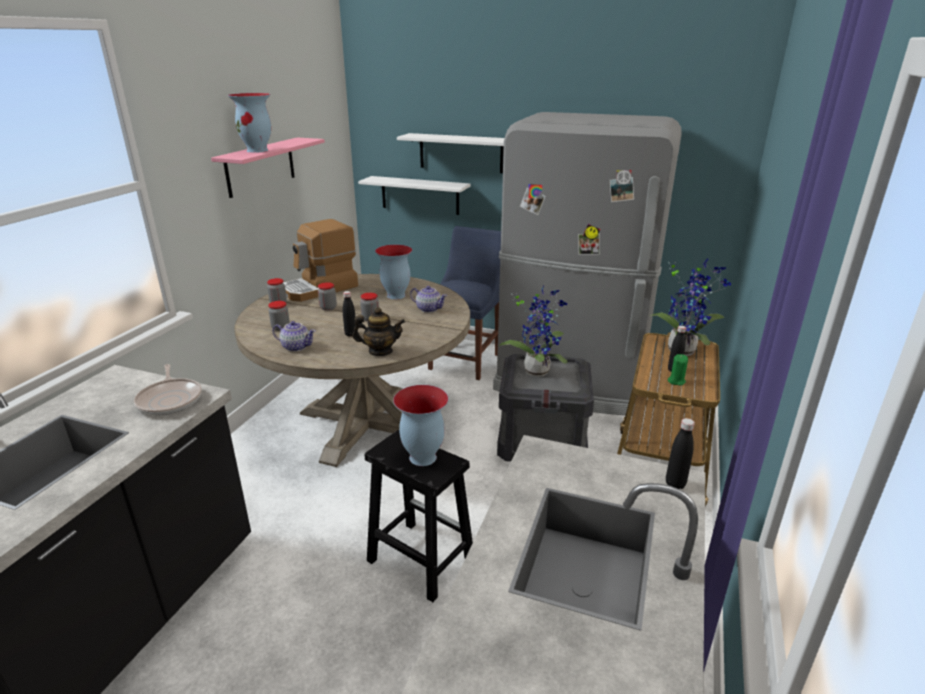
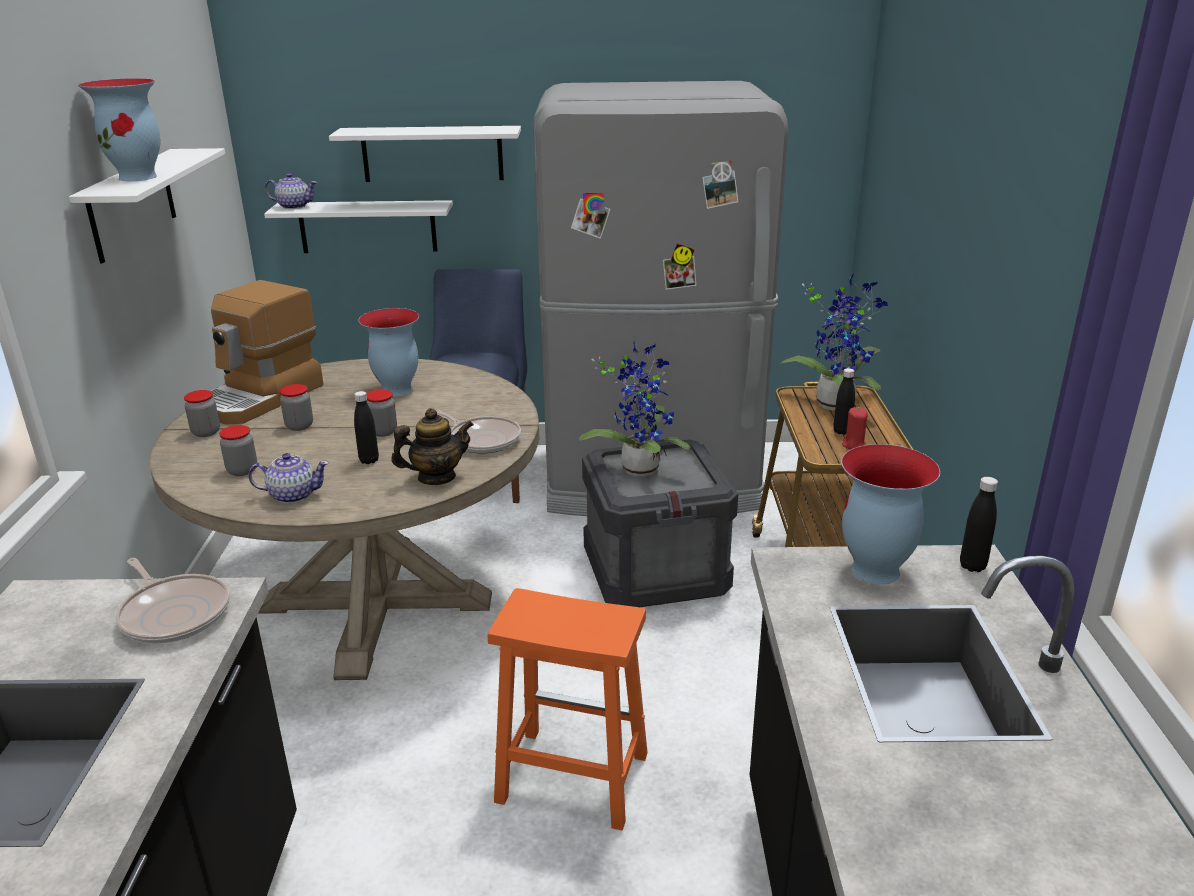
camera: 20 degrees left, 0 degrees up
pink shelf [211,137,325,198] -> white shelf [69,148,225,263]
black stool [365,430,473,602] -> orange stool [488,588,648,831]
vase [393,385,448,466] -> vase moved to [841,444,940,585]
teapot [410,286,447,313] -> teapot moved to [265,173,317,209]
green candle [668,354,688,386] -> red candle [842,407,868,449]
none -> frying pan [435,410,521,454]

